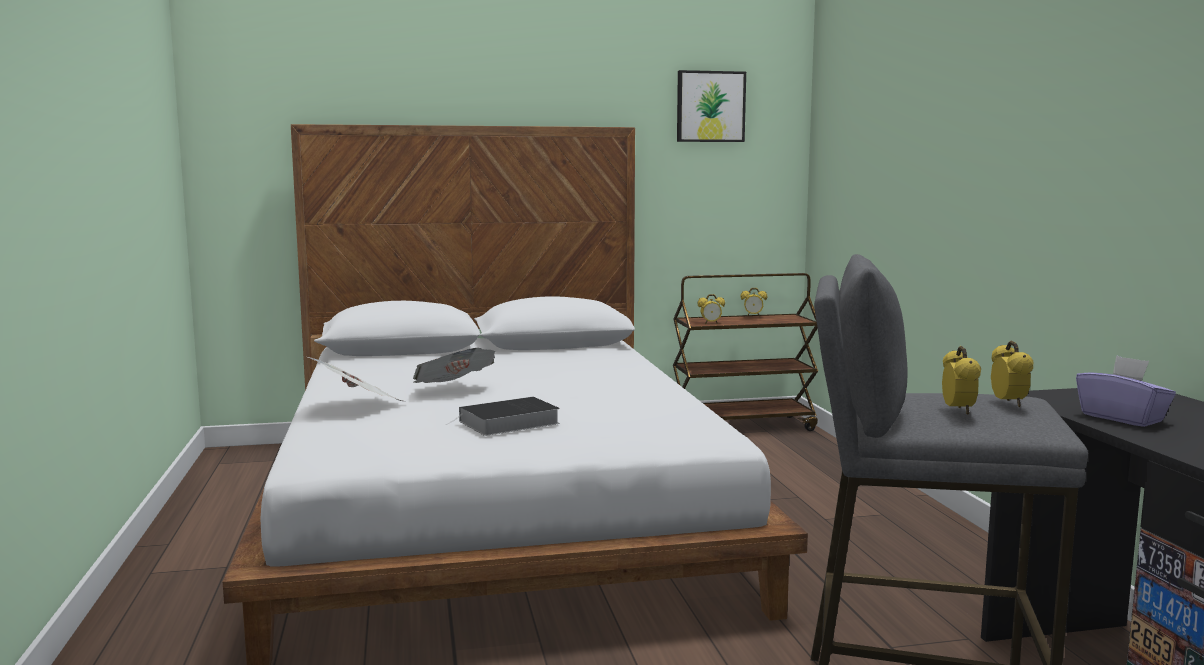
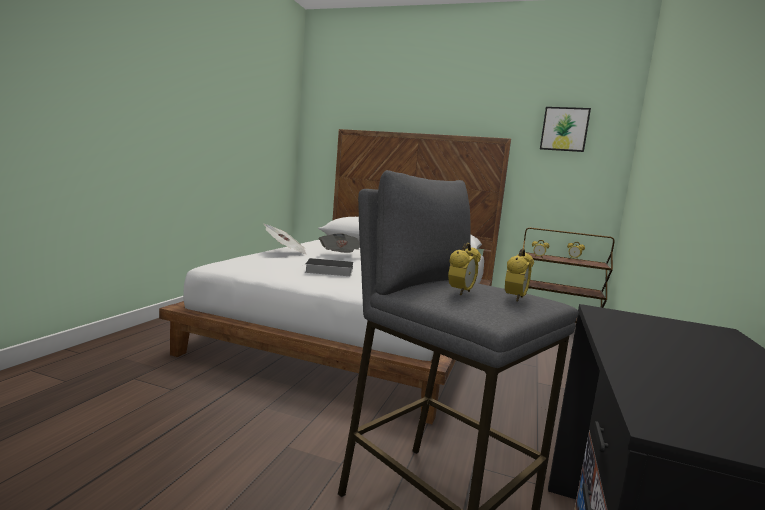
camera: 30 degrees right, 0 degrees up
purple tissue box [1076,355,1176,427] -> none

